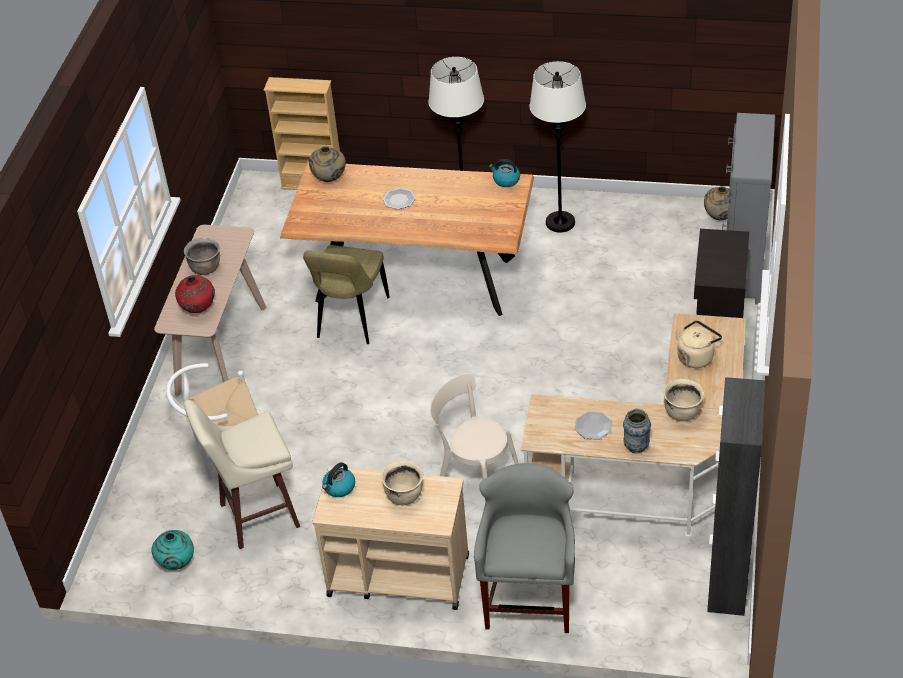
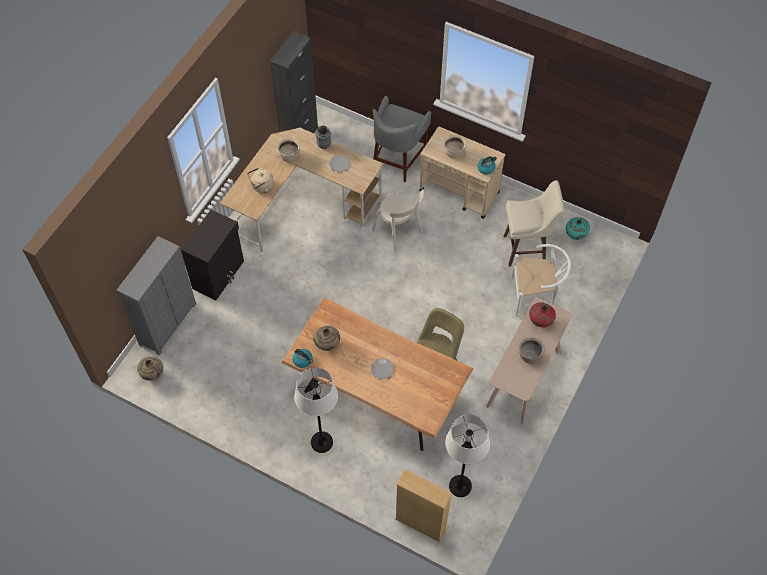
camera: 165 degrees left, 15 degrees up
beige vase [309,146,346,182] -> beige vase moved to [313,326,340,351]
white floor lamp [530,61,586,232] -> white floor lamp moved to [445,414,490,497]

